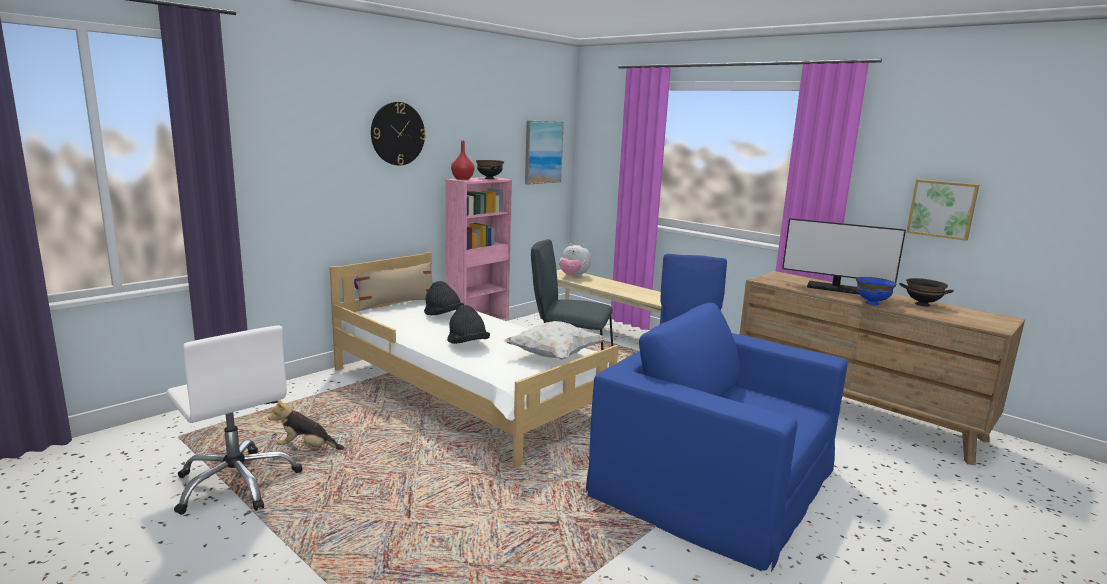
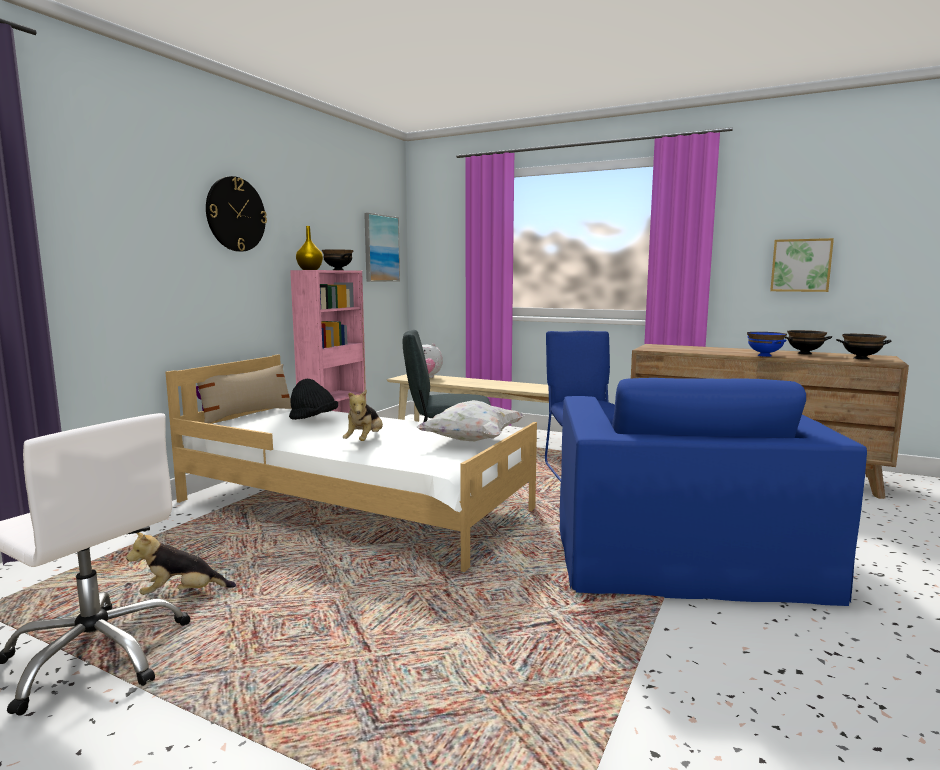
camera: 15 degrees left, 5 degrees down
black hat [447,305,490,344] -> plush toy [343,389,383,441]
red vase [451,141,475,180] -> yellow vase [296,226,323,270]
blue armchair [586,303,848,572] -> blue armchair turned 105 degrees counterclockwise [559,378,867,606]
monitor [782,218,906,295] -> none
none -> black bowl [836,334,891,360]

